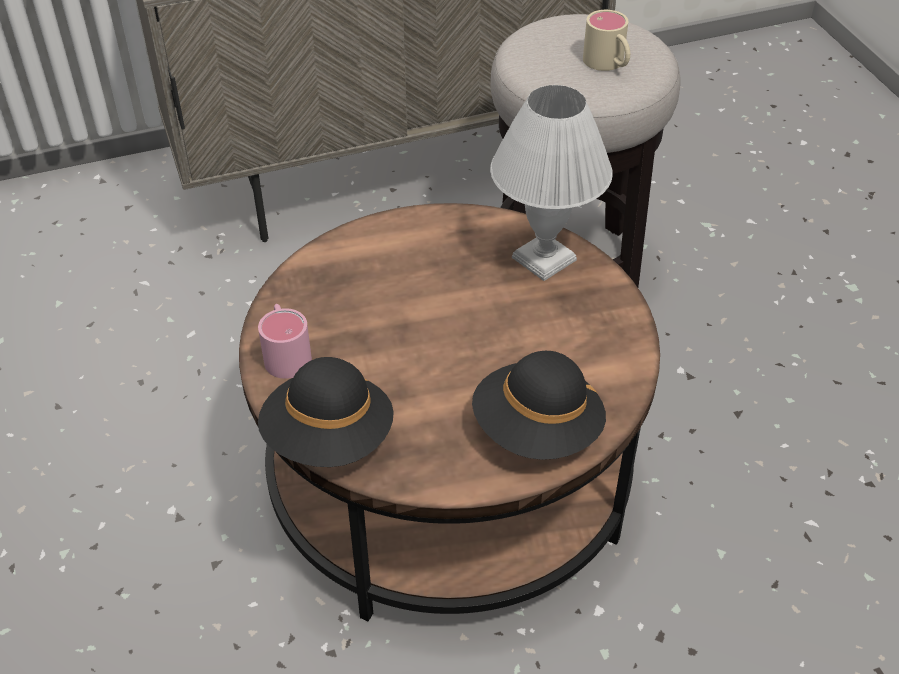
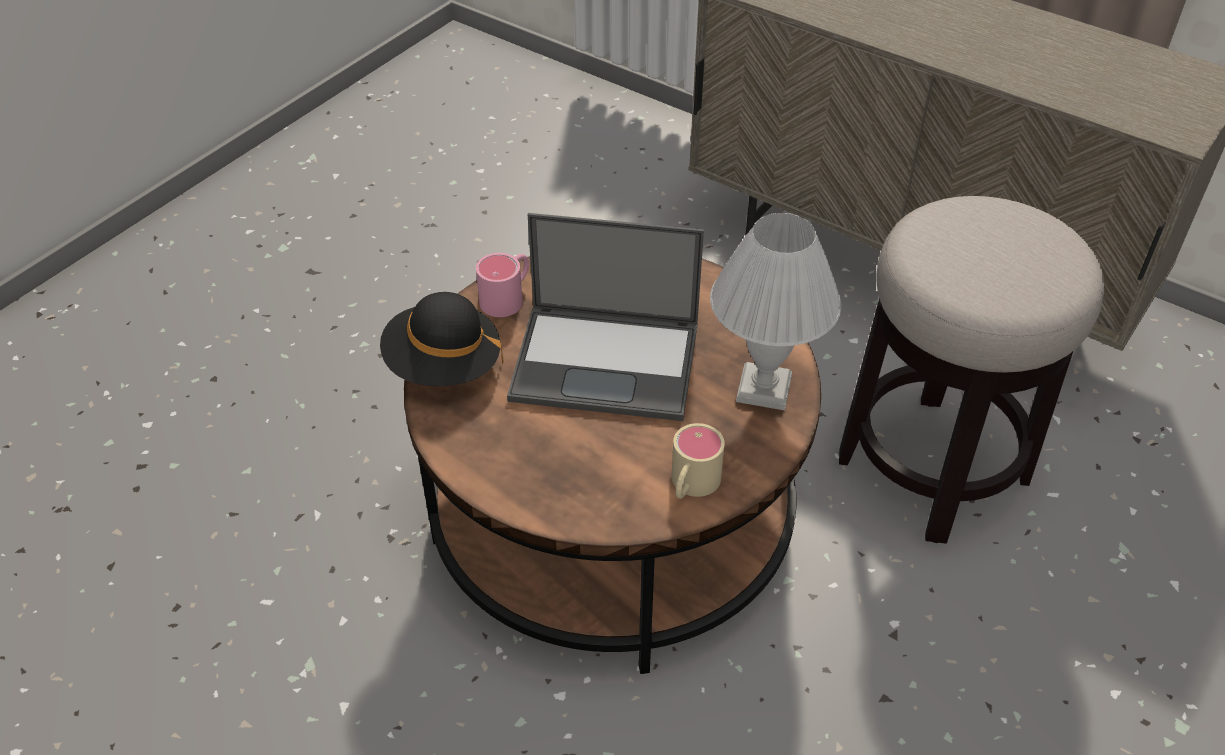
camera: 55 degrees right, 0 degrees up
black hat [472,351,606,460] -> none
beige mug [583,10,630,71] -> beige mug moved to [672,423,725,499]
none -> laptop [507,213,704,421]

